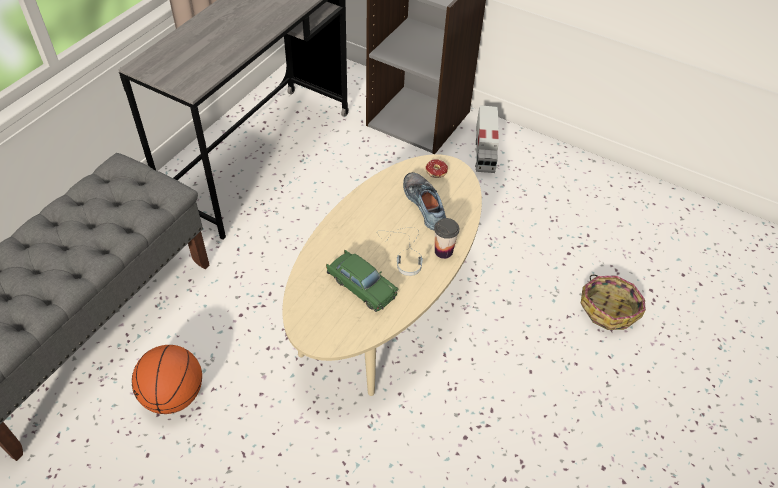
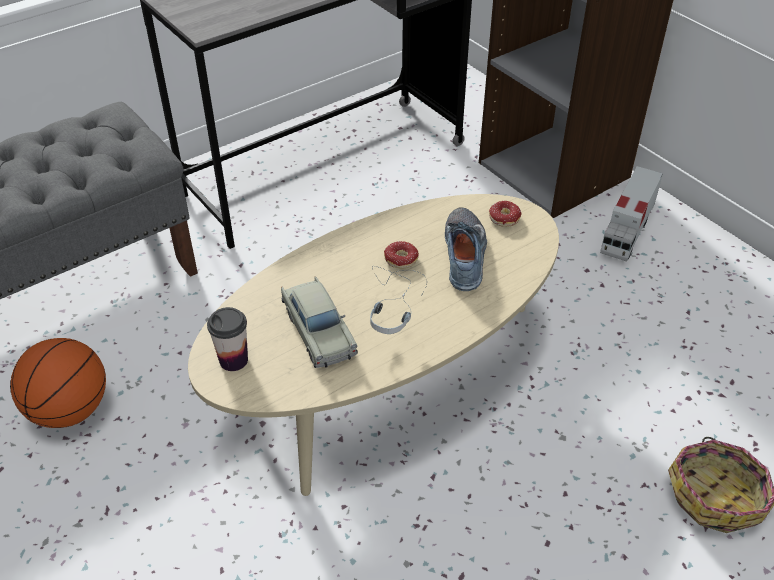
camera: 25 degrees right, 5 degrees down
green toy car [326,250,398,312] -> beige toy car [281,276,358,368]
cup [434,218,459,259] -> cup moved to [207,307,248,371]
none -> donut [384,241,419,268]

